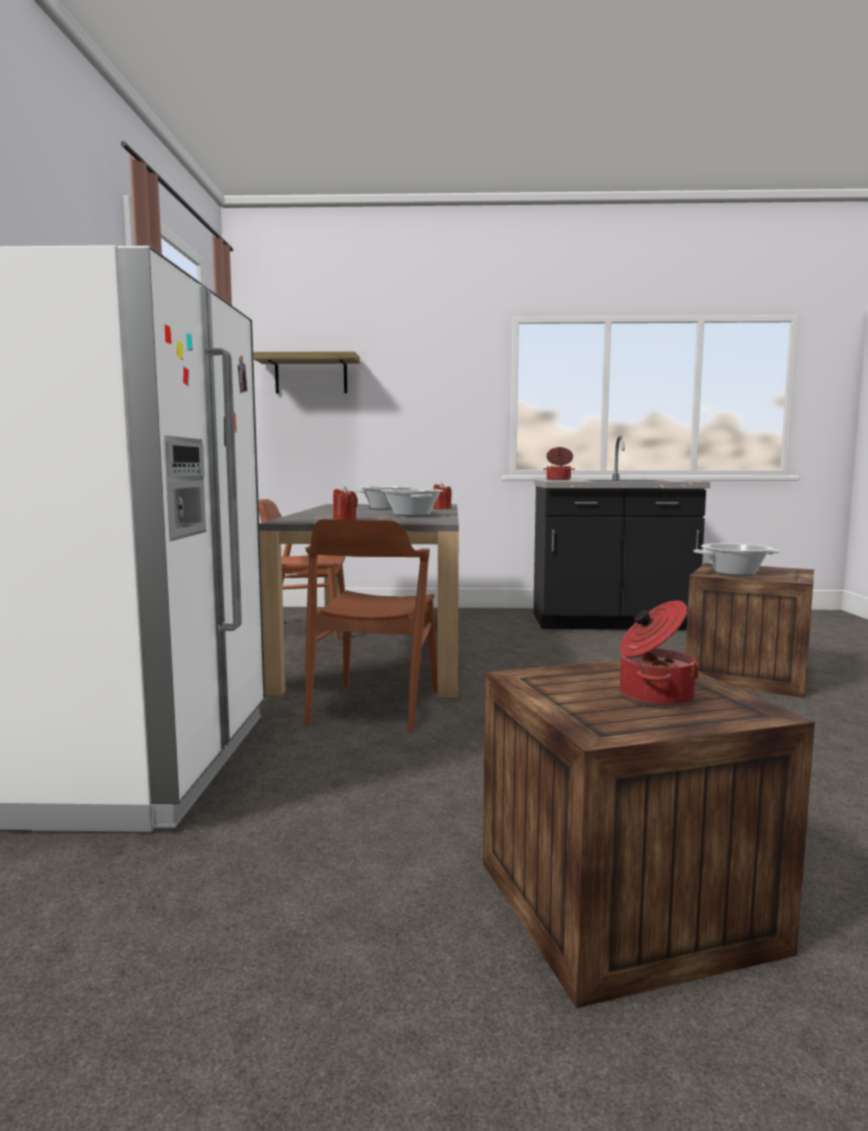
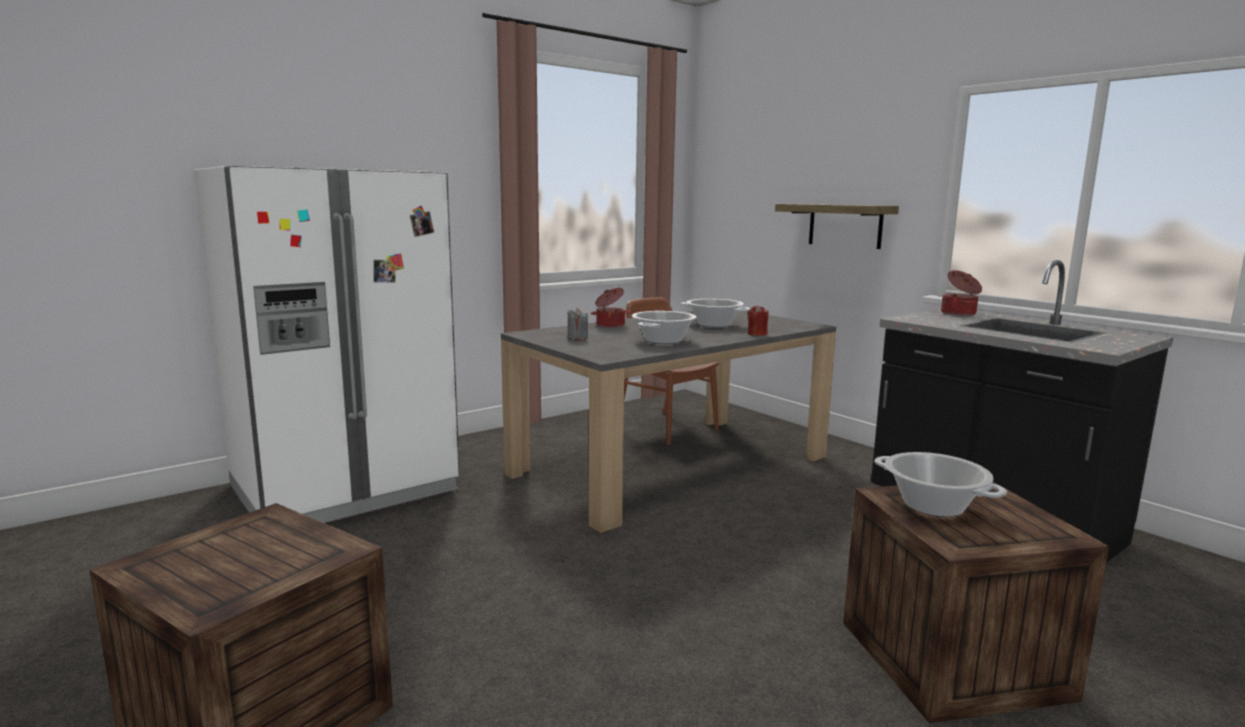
camera: 50 degrees right, 5 degrees up
shelf [253,351,360,393] -> shelf moved to [775,204,899,249]
brown chair [305,519,438,732] -> none
red candle [333,487,358,520] -> grey candle [567,308,588,340]
cooking pot [620,600,699,707] -> cooking pot moved to [591,288,630,328]

